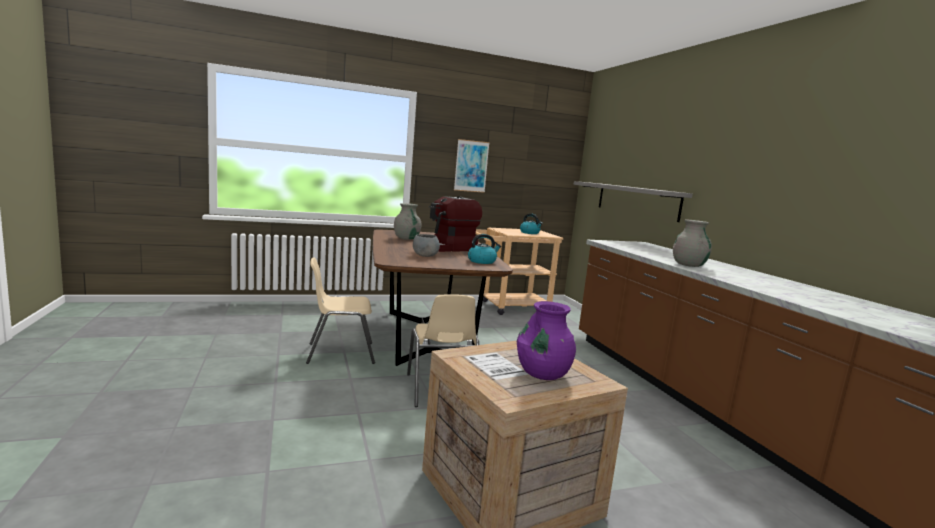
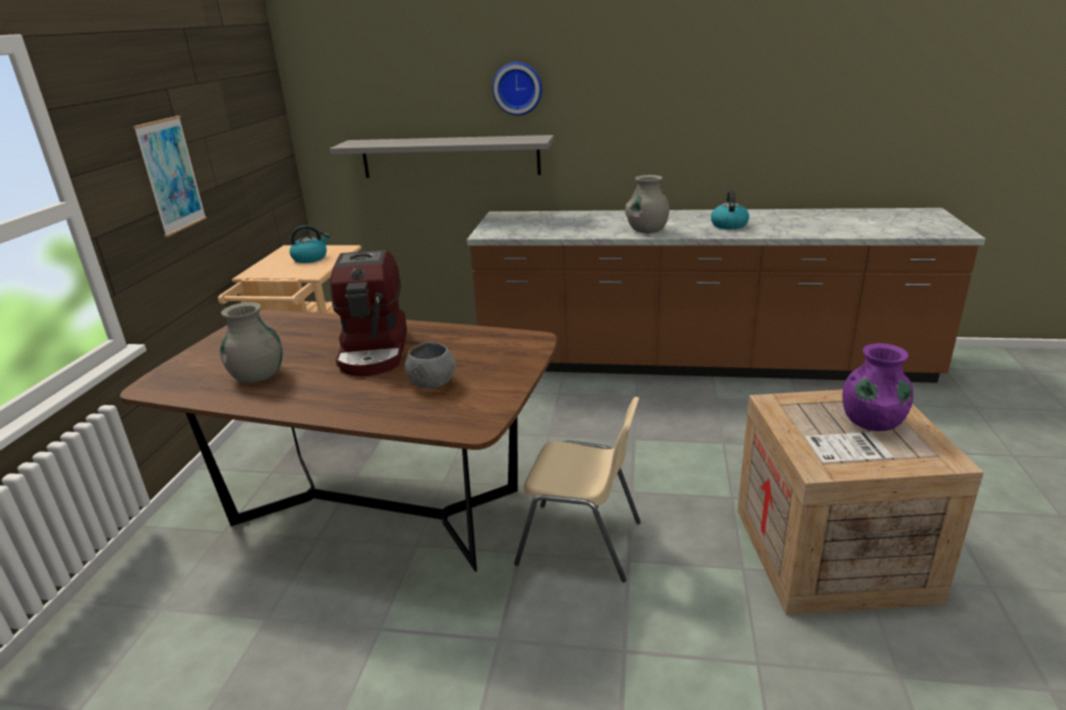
camera: 60 degrees left, 15 degrees up
beige chair [306,257,375,364] -> none
kettle [468,234,501,264] -> kettle moved to [711,190,749,229]
none -> wall clock [492,62,542,116]

